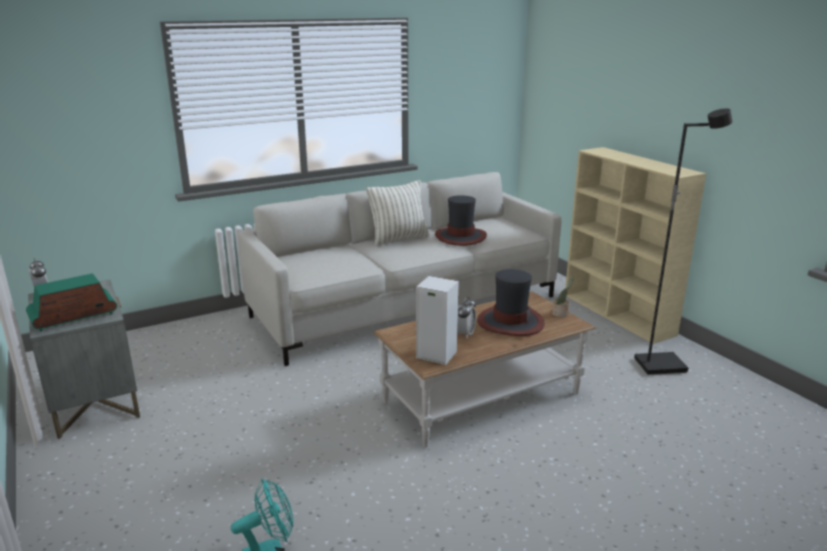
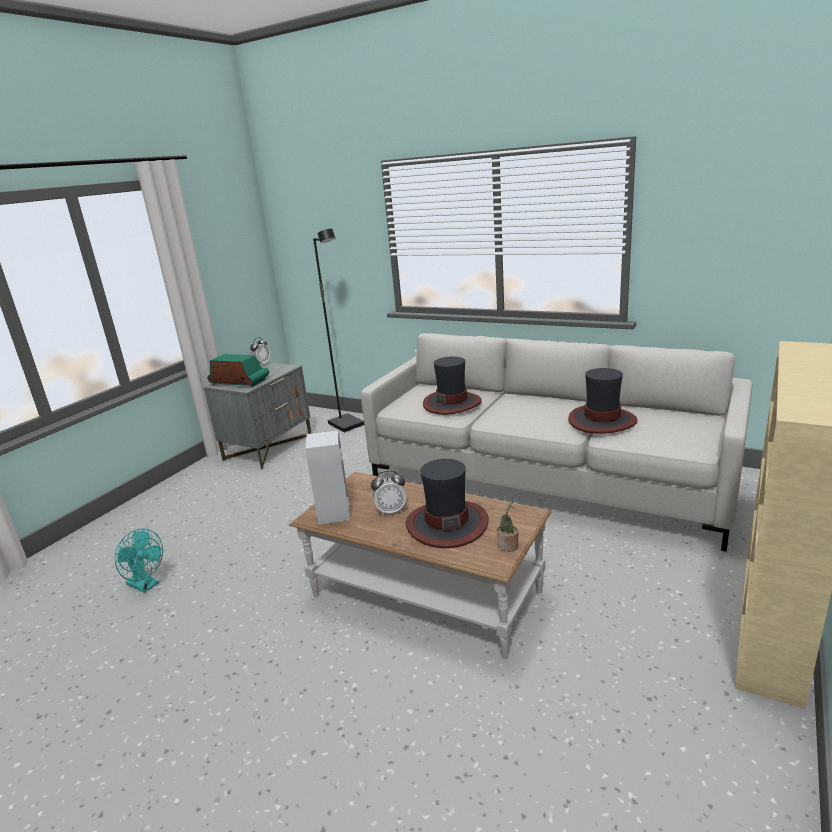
camera: 60 degrees right, 0 degrees up
pillow [366,180,430,246] -> none
black floor lamp [634,108,732,375] -> black floor lamp moved to [313,229,364,432]
none -> hat [423,357,482,415]

